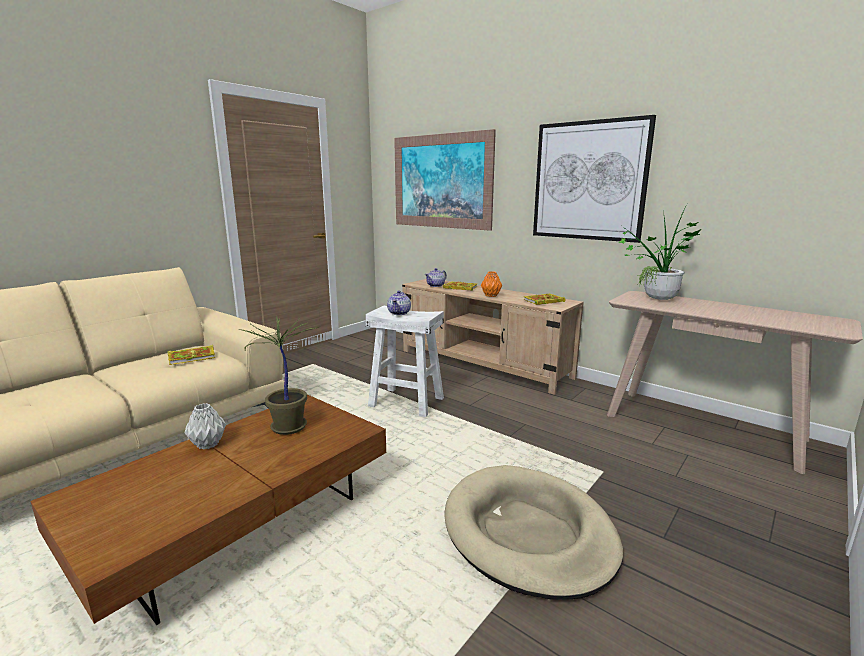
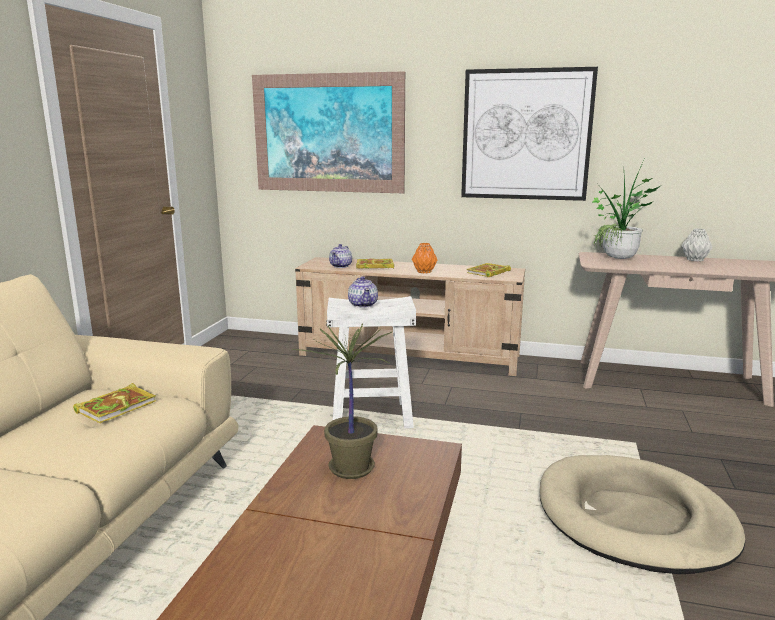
camera: 25 degrees left, 0 degrees up
grey vase [185,403,226,450] -> grey vase moved to [682,228,712,261]

